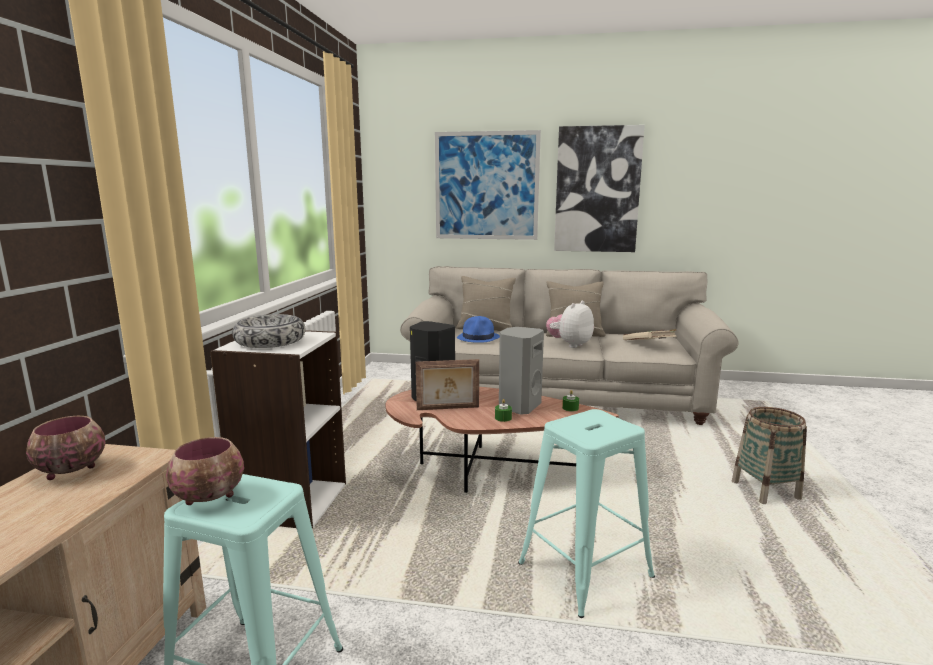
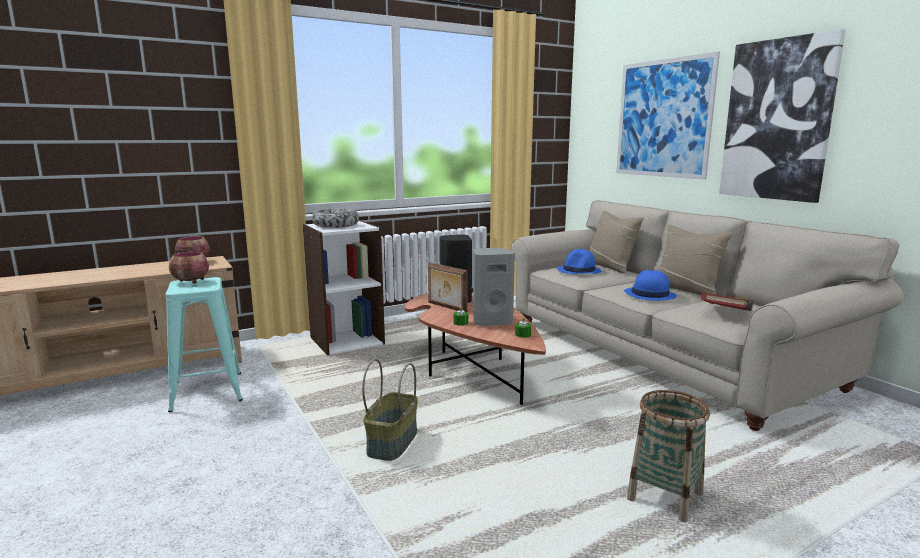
camera: 50 degrees right, 0 degrees up
turquoise stool [518,409,655,618] -> basket [362,359,418,461]
plush toy [546,301,594,348] -> blue hat [624,270,677,301]
beige book [623,329,677,340] -> red book [701,293,753,311]

